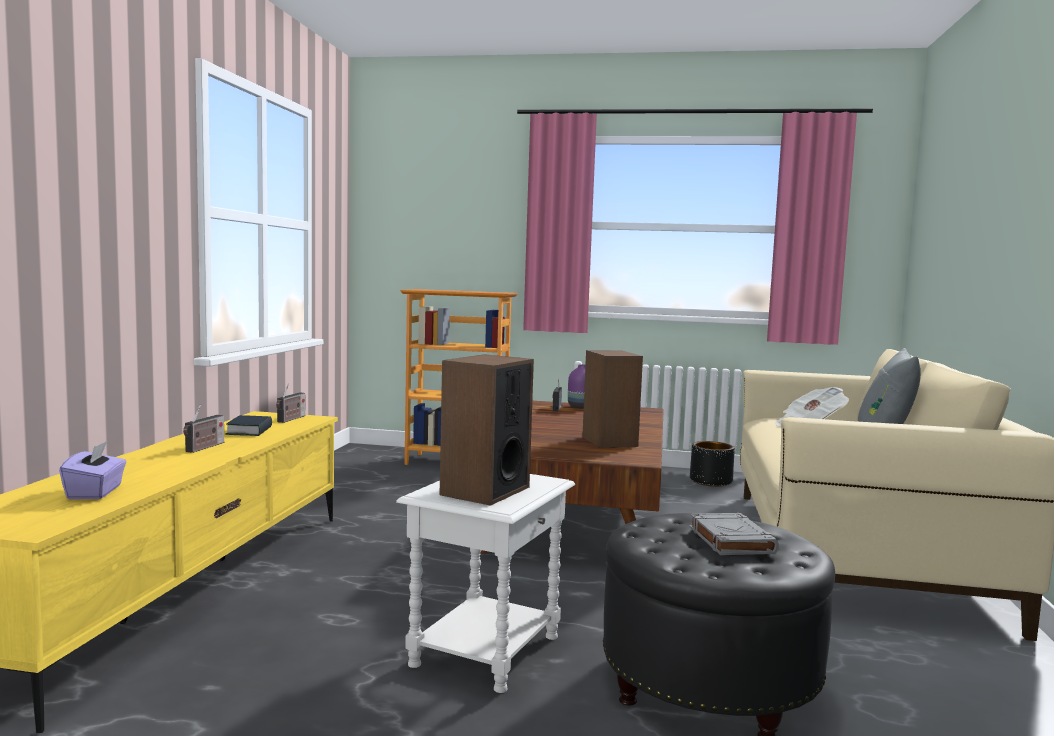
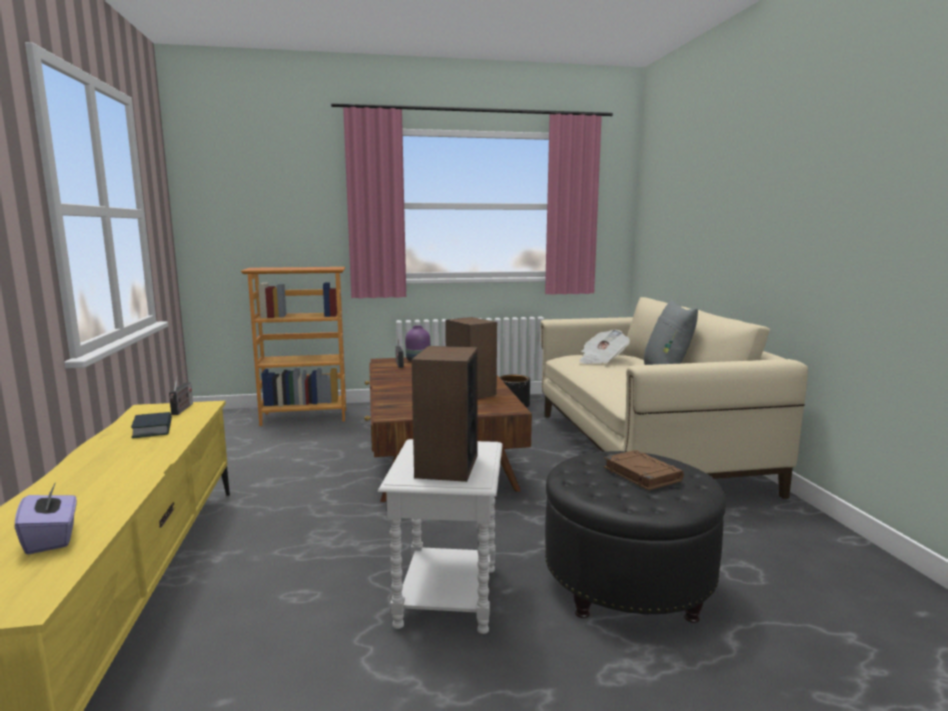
camera: 20 degrees left, 5 degrees up
radio [183,405,224,453] -> none
grey book [690,513,779,555] -> brown book [604,450,684,490]

